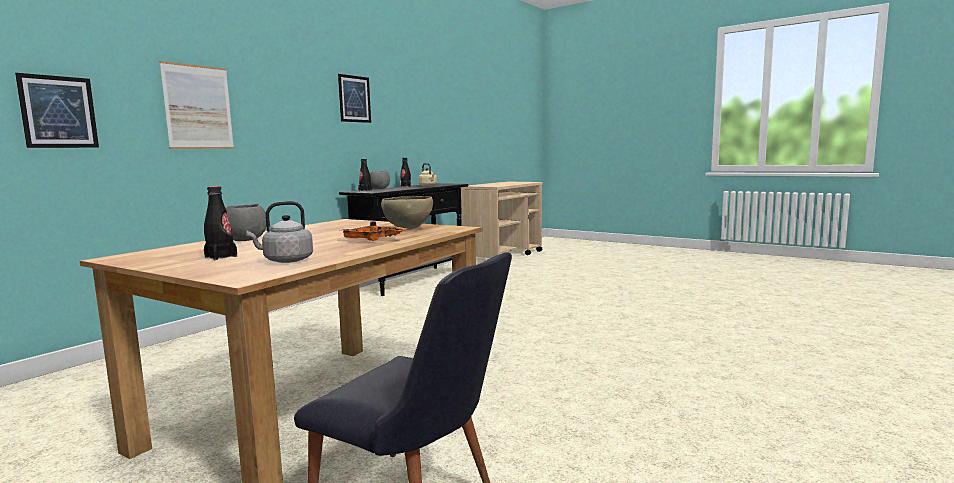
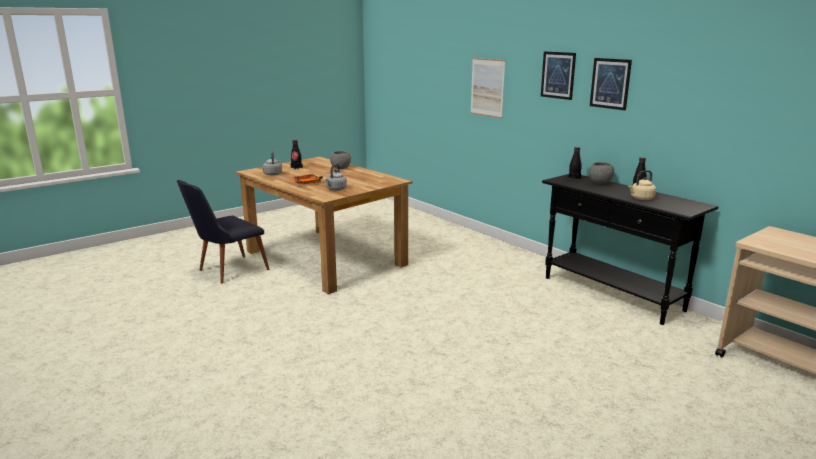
camera: 105 degrees right, 10 degrees up
picture [15,73,99,148] -> picture moved to [541,51,576,100]
brown bowl [381,196,433,230] -> grey kettle [326,164,347,191]

